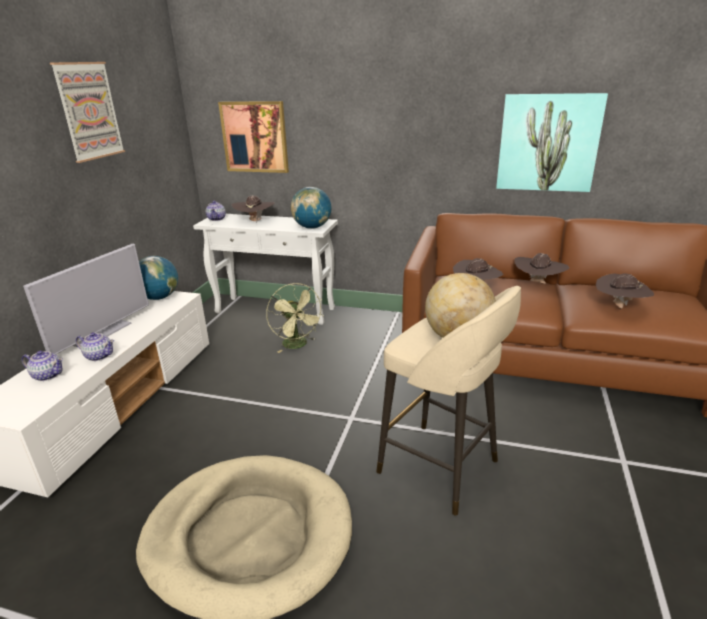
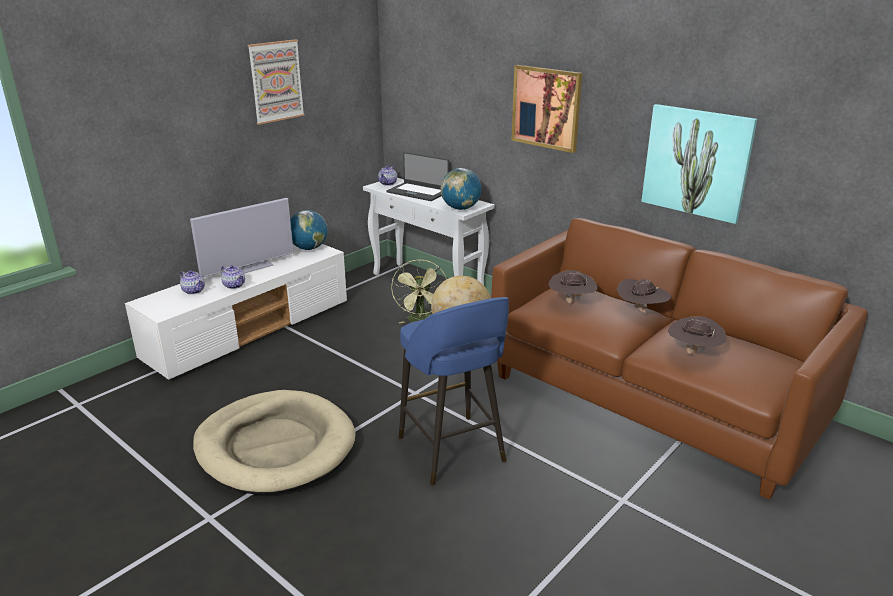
camera: 25 degrees right, 0 degrees up
picture [218,101,289,173] -> picture moved to [511,65,582,153]
brown hat [232,195,274,223] -> laptop [386,152,449,201]
beige stool [376,286,521,516] -> blue stool [399,297,509,485]

